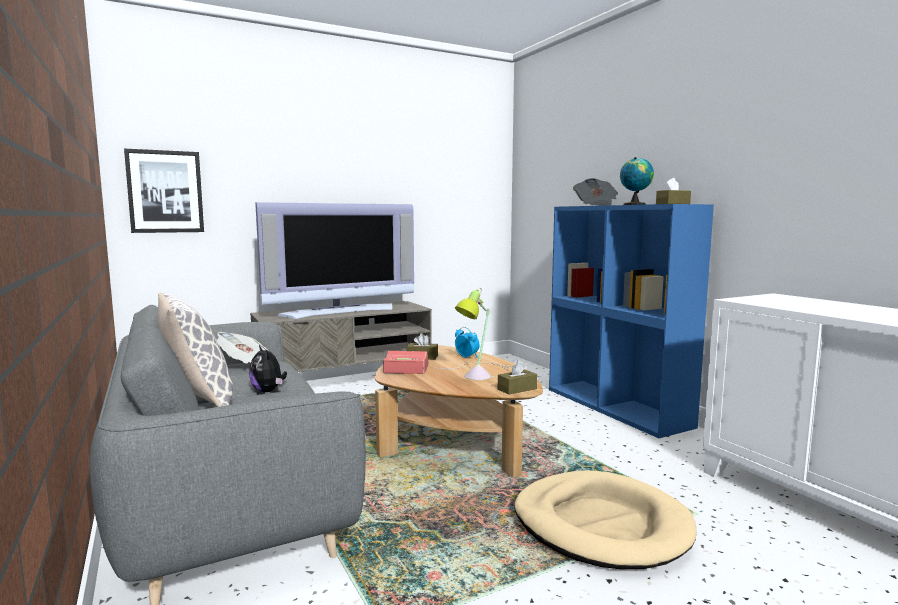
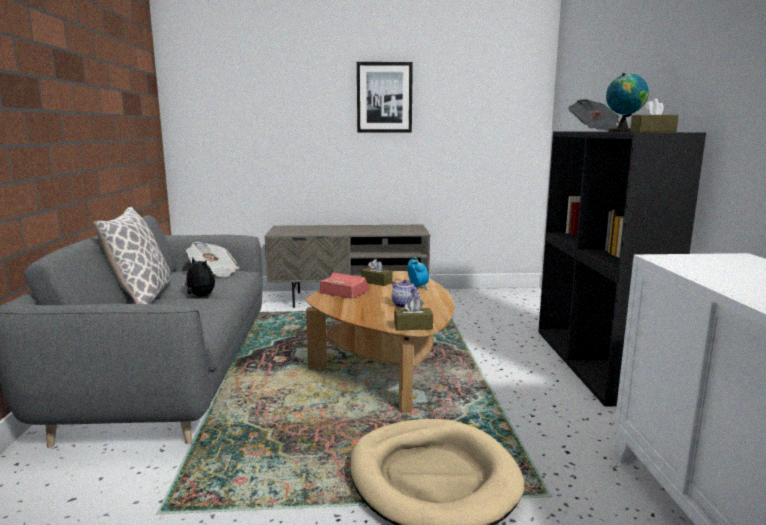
camera: 25 degrees right, 5 degrees up
picture [124,149,204,233] -> picture moved to [357,62,413,132]
plush toy [249,345,287,392] -> plush toy turned 135 degrees clockwise [182,258,215,297]
television [255,202,414,319] -> none
table lamp [439,288,512,380] -> teapot [391,280,420,308]
blue bookcase [549,204,714,438] -> black bookcase [538,132,706,407]

